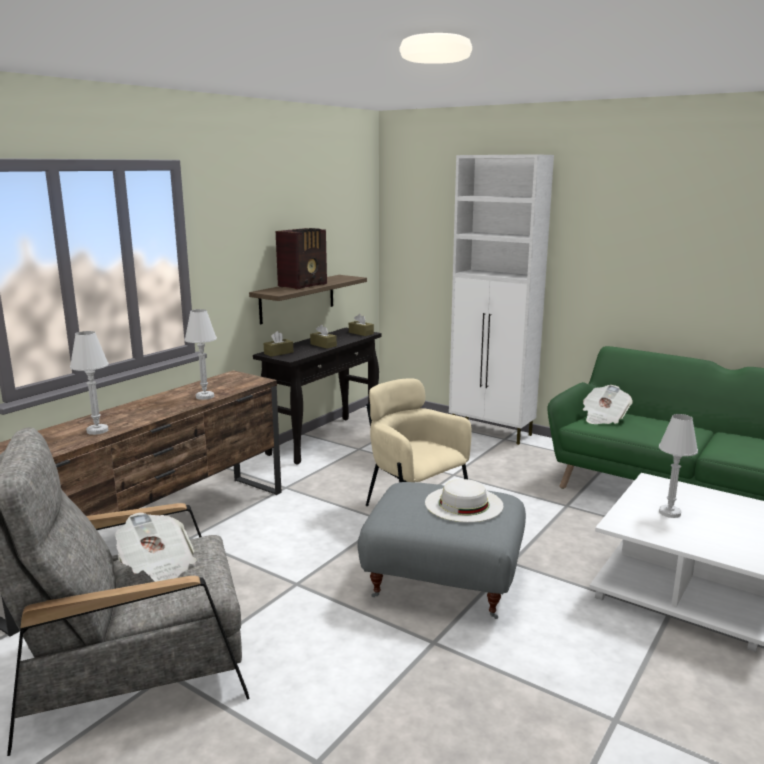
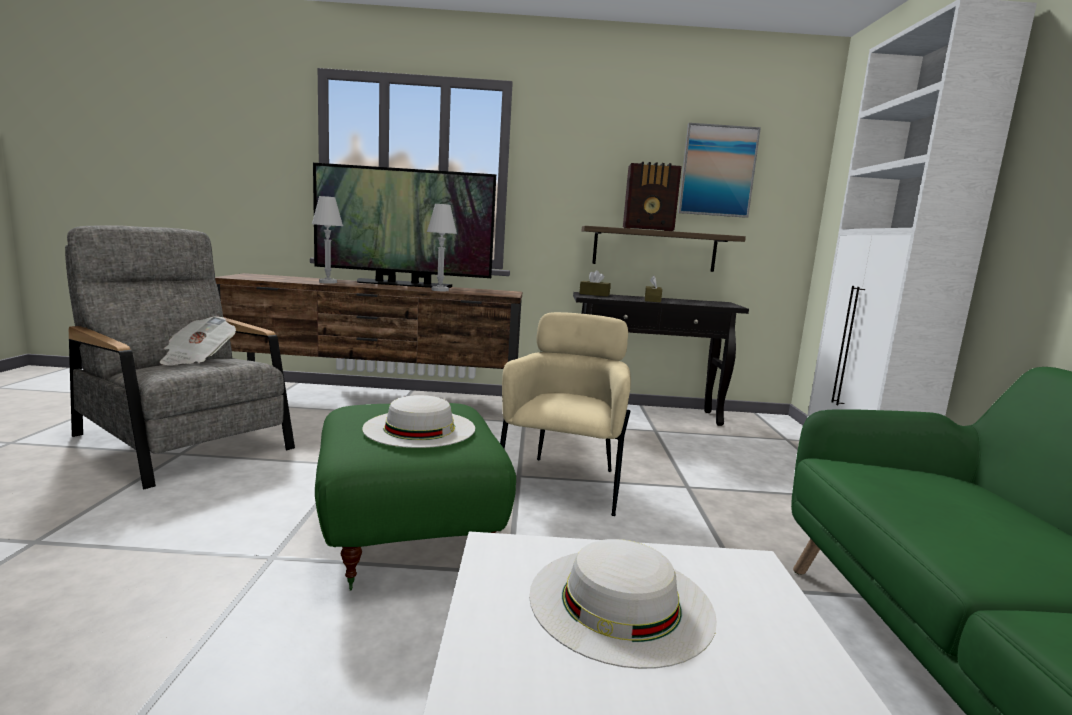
camera: 55 degrees right, 5 degrees down
brown tissue box [349,314,374,336] -> none
grey ottoman [357,482,526,619] -> green ottoman [315,403,516,590]
newspaper [583,385,632,424] -> none
white table lamp [659,414,698,518] -> white hat [529,539,717,669]
none -> television [313,163,496,288]
none -> picture [678,123,761,218]

